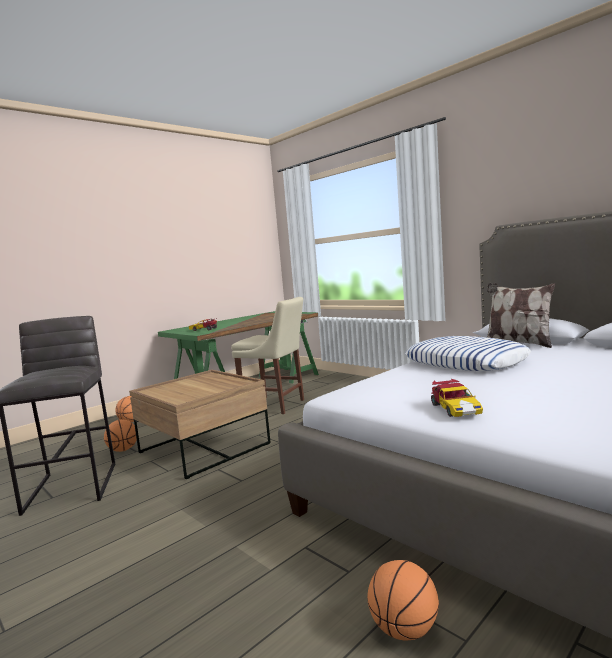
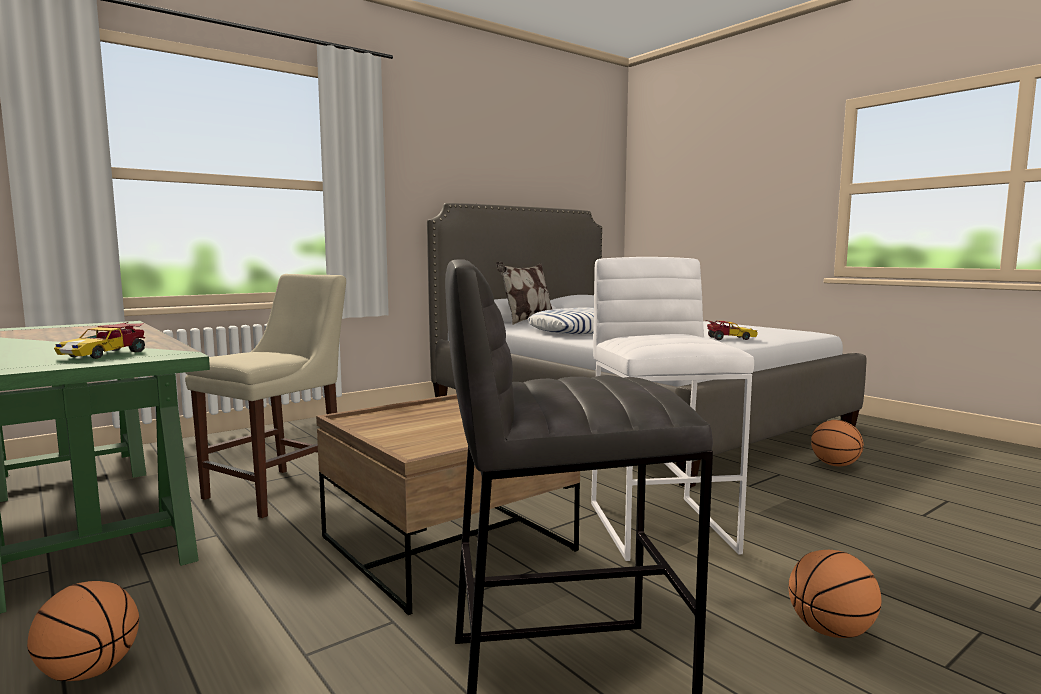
camera: 85 degrees left, 0 degrees up
basketball [104,419,137,452] -> basketball moved to [788,550,882,638]
none -> white stool [591,257,754,561]

